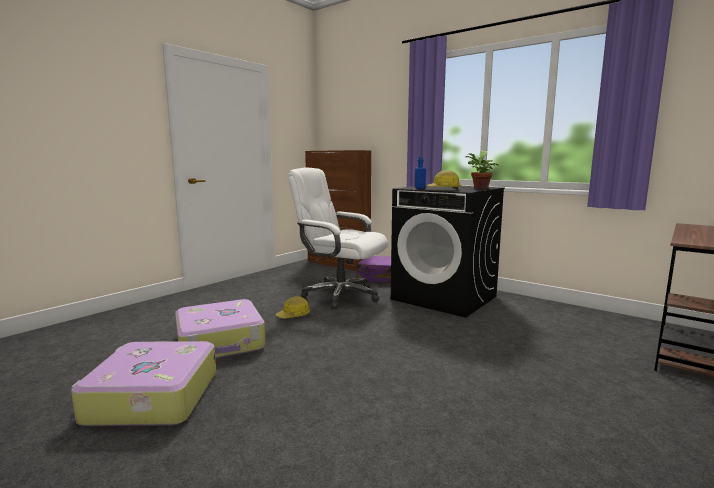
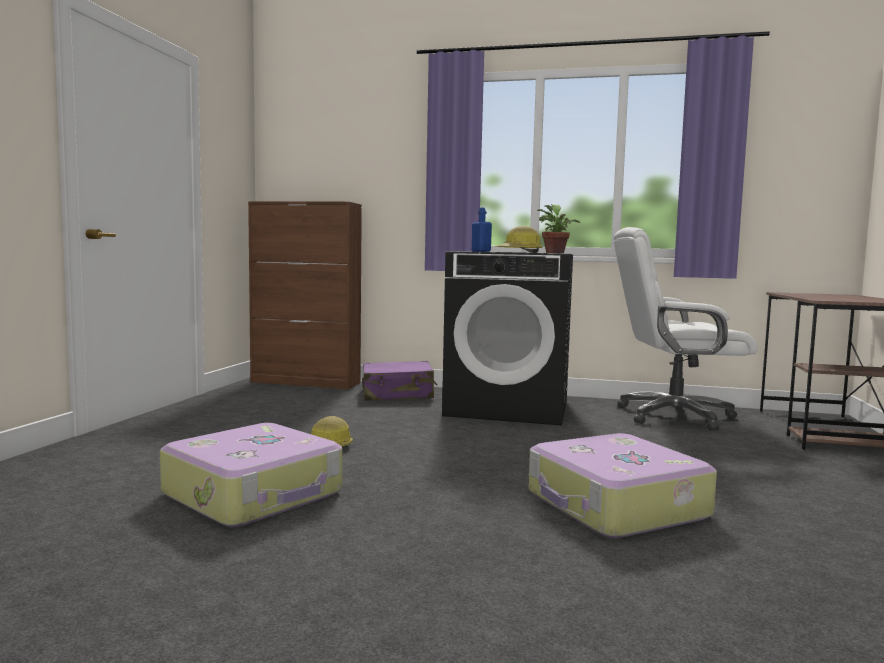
camera: 25 degrees left, 5 degrees down
suitcase [71,341,216,426] -> suitcase moved to [528,433,717,538]
white office chair [288,167,388,309] -> white office chair moved to [614,227,757,431]

